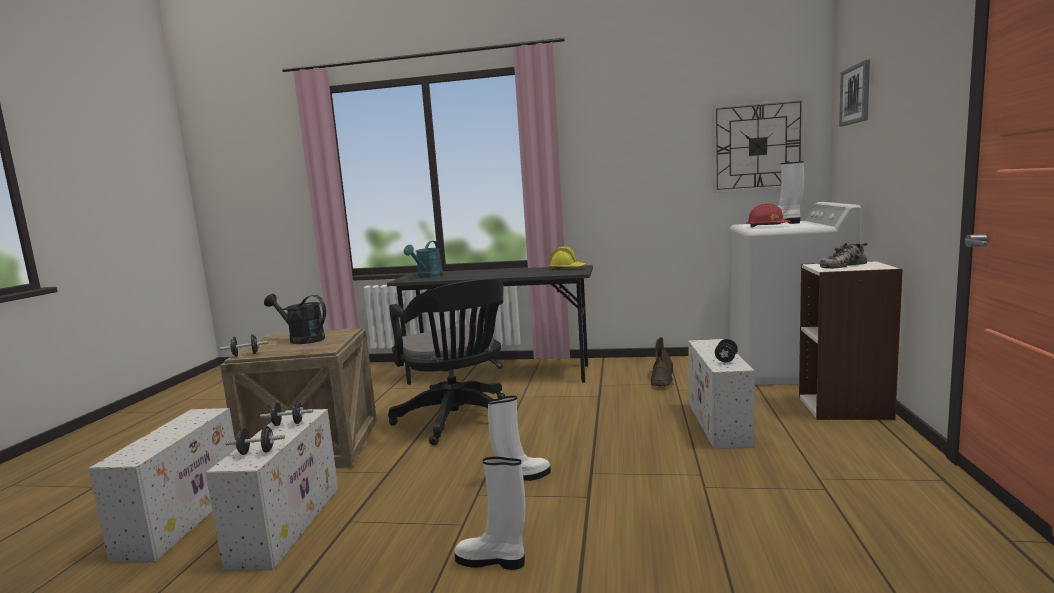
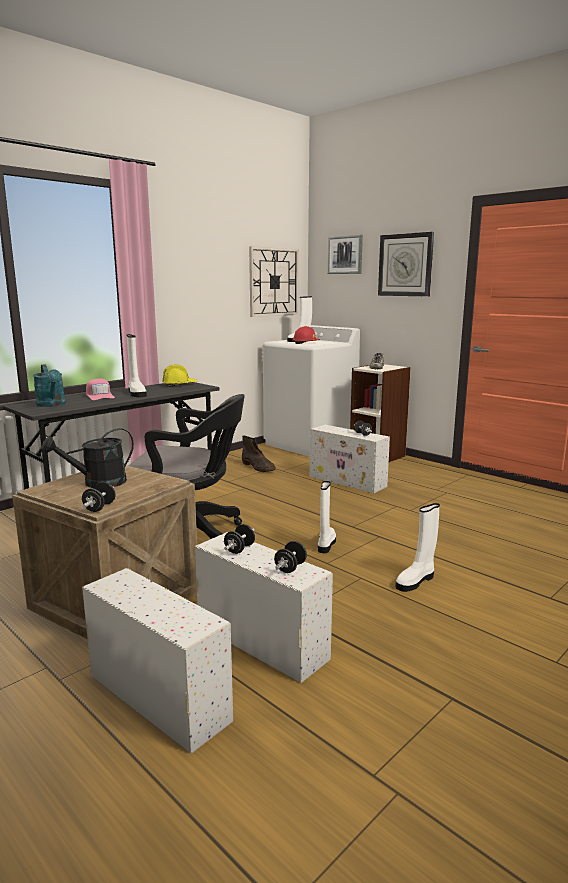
camera: 55 degrees left, 5 degrees up
none -> pink cap [86,379,115,400]
none -> white boot [126,334,147,397]
none -> wall clock [378,232,434,296]

